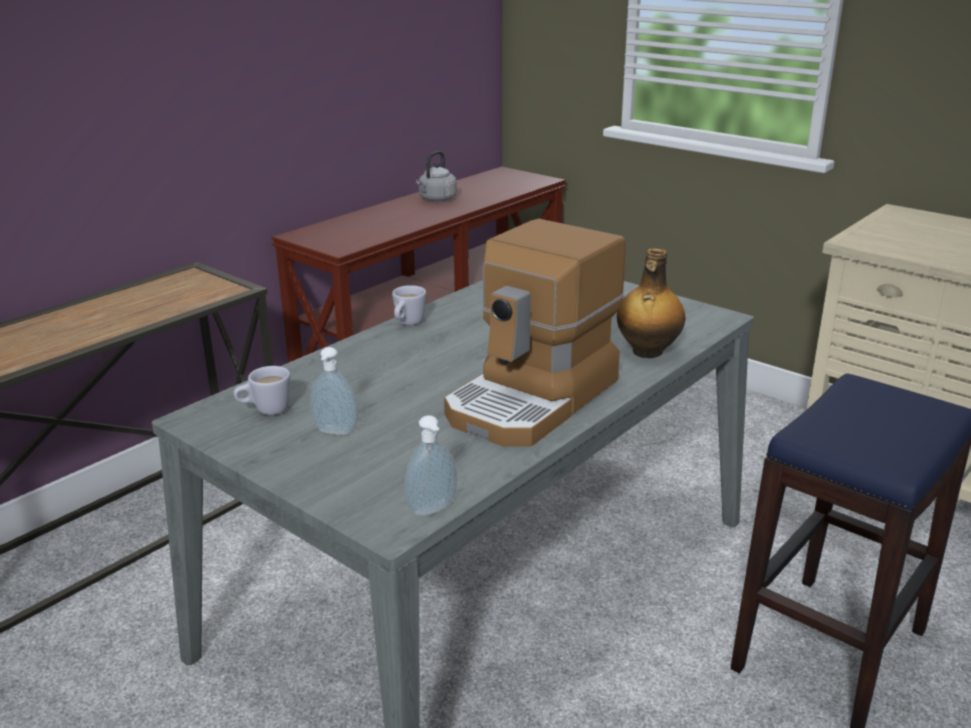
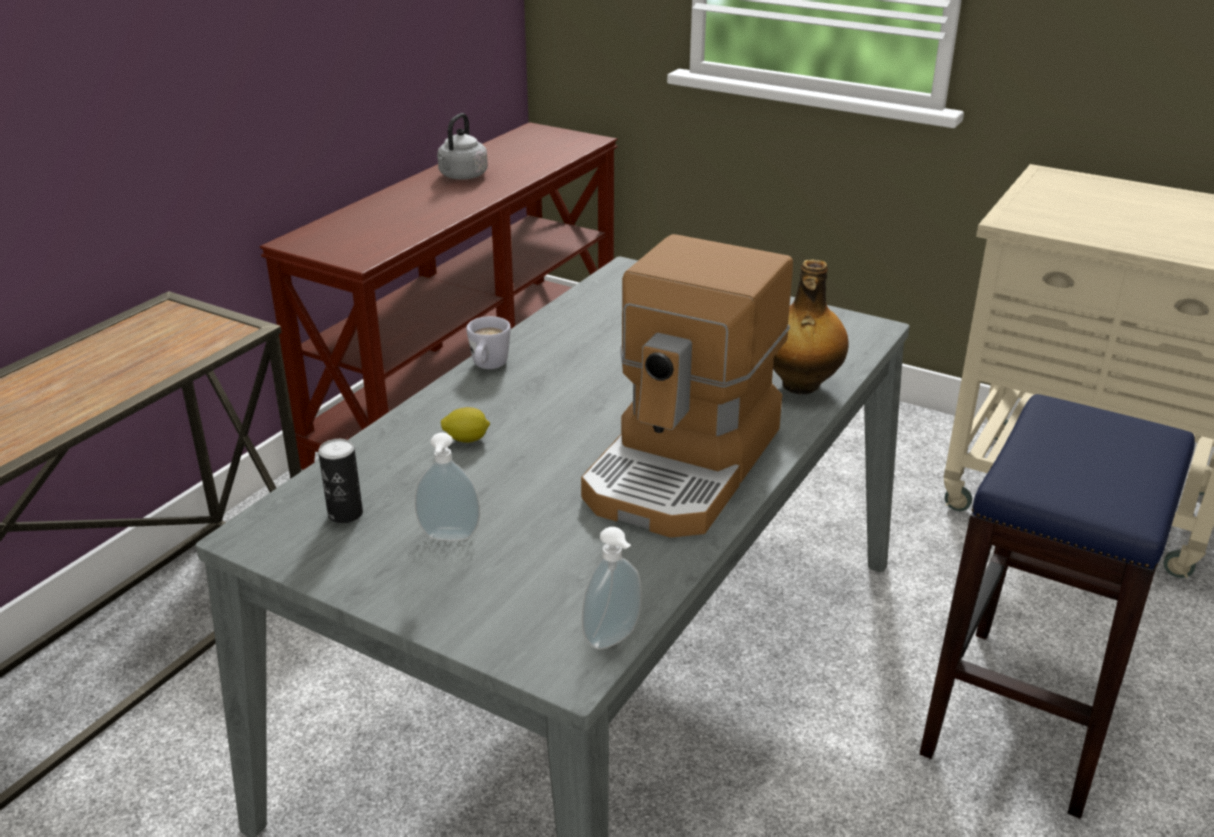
camera: 10 degrees left, 5 degrees up
white mug [233,366,290,415] -> can [318,439,363,523]
none -> lemon [441,407,490,443]

